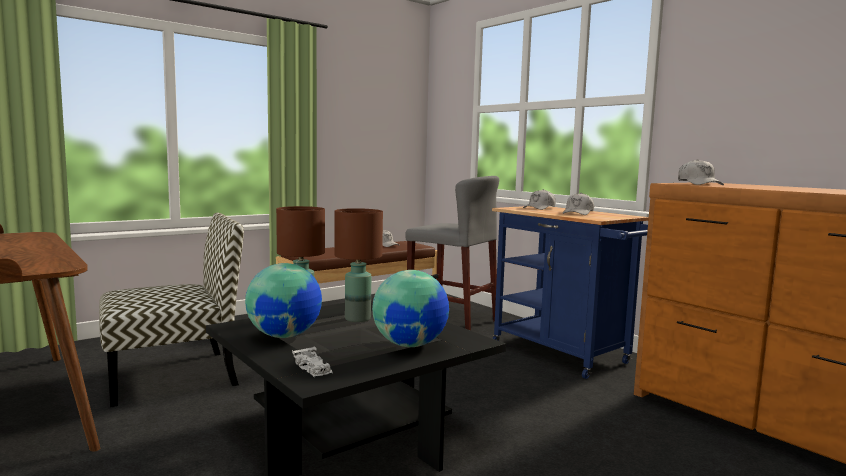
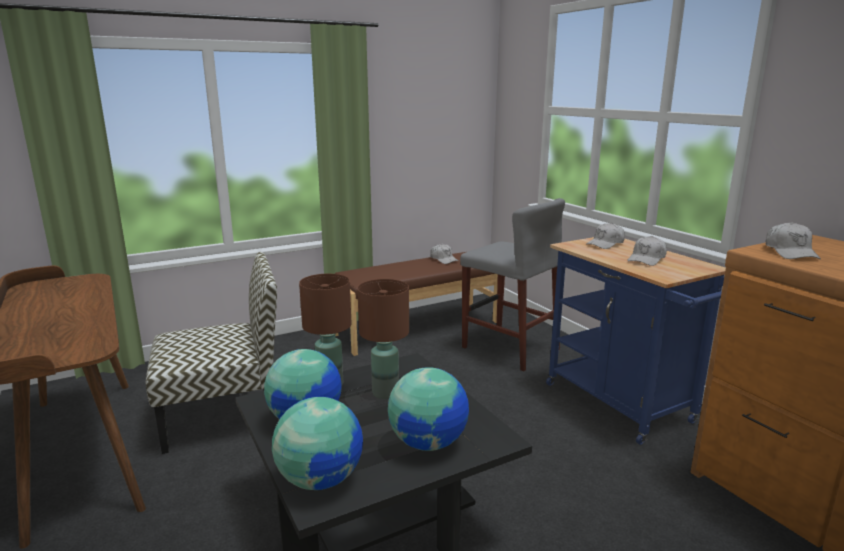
camera: 10 degrees right, 10 degrees up
white toy car [292,346,333,377] -> globe [272,397,363,490]

